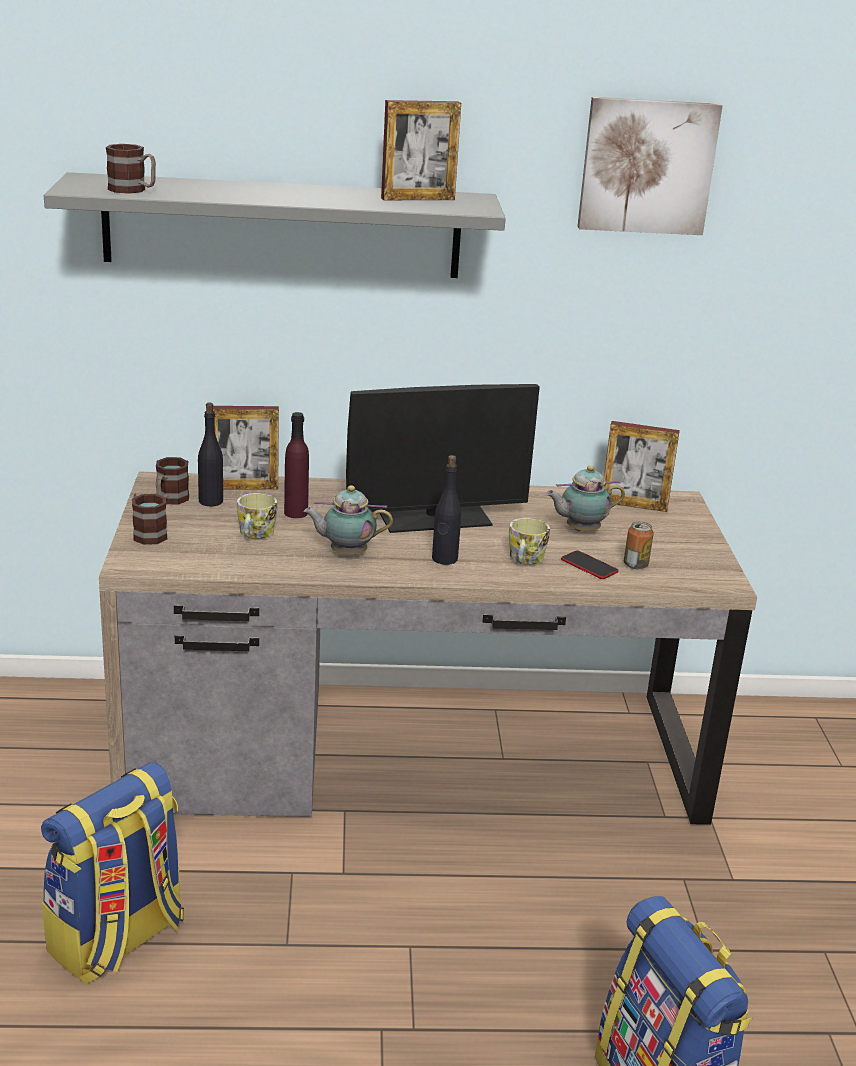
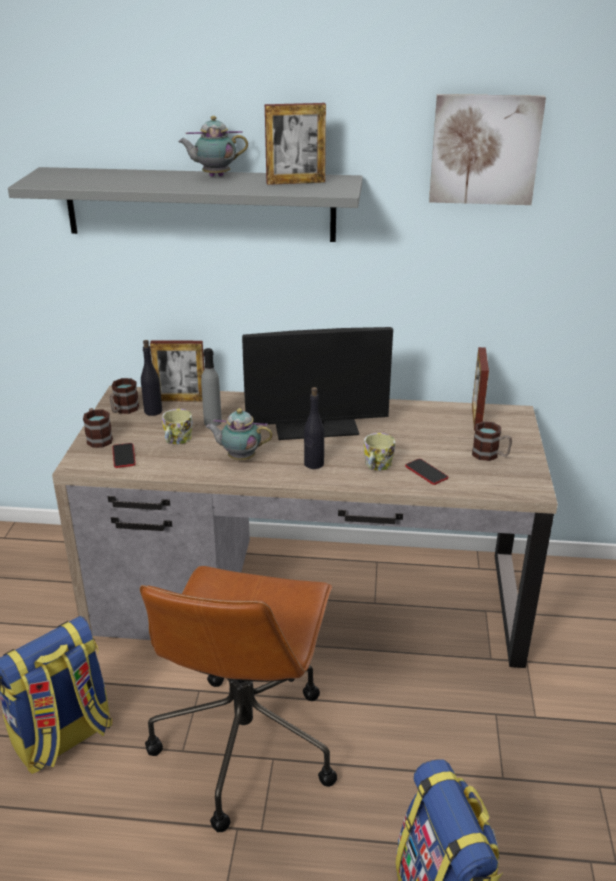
camera: 10 degrees right, 5 degrees up
mug [106,144,156,194] -> mug moved to [472,421,512,461]
purple bottle [284,412,309,518] -> grey bottle [201,348,222,426]
teapot [546,465,625,531] -> teapot moved to [178,116,248,177]
picture frame [604,421,680,512] -> picture frame turned 75 degrees clockwise [472,347,489,431]
can [624,521,654,569] -> none
none -> phone [112,443,136,468]
none -> brown office chair [140,566,337,832]

